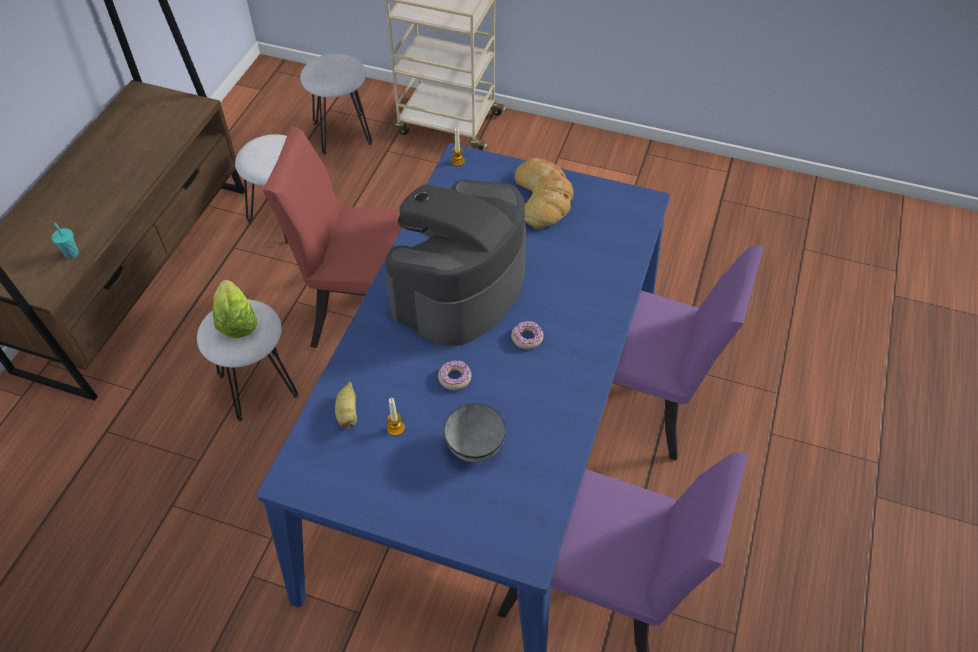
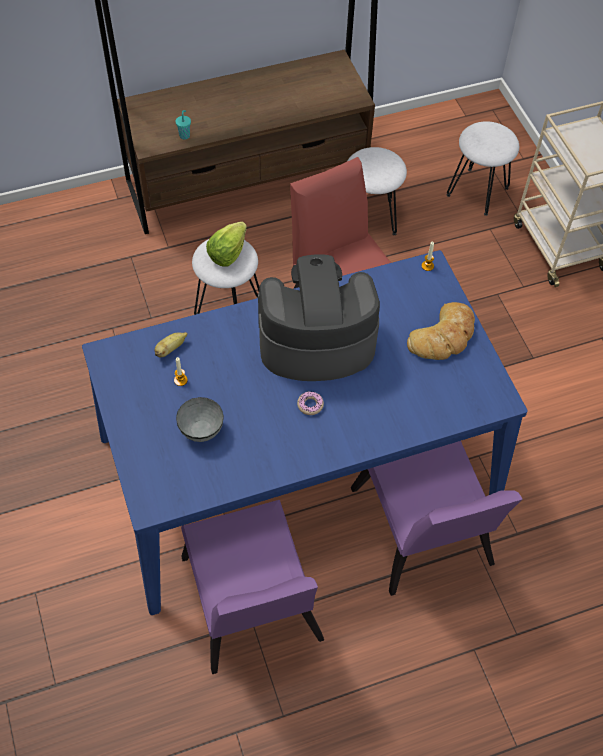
camera: 50 degrees right, 5 degrees up
donut [438,360,471,390] -> none

